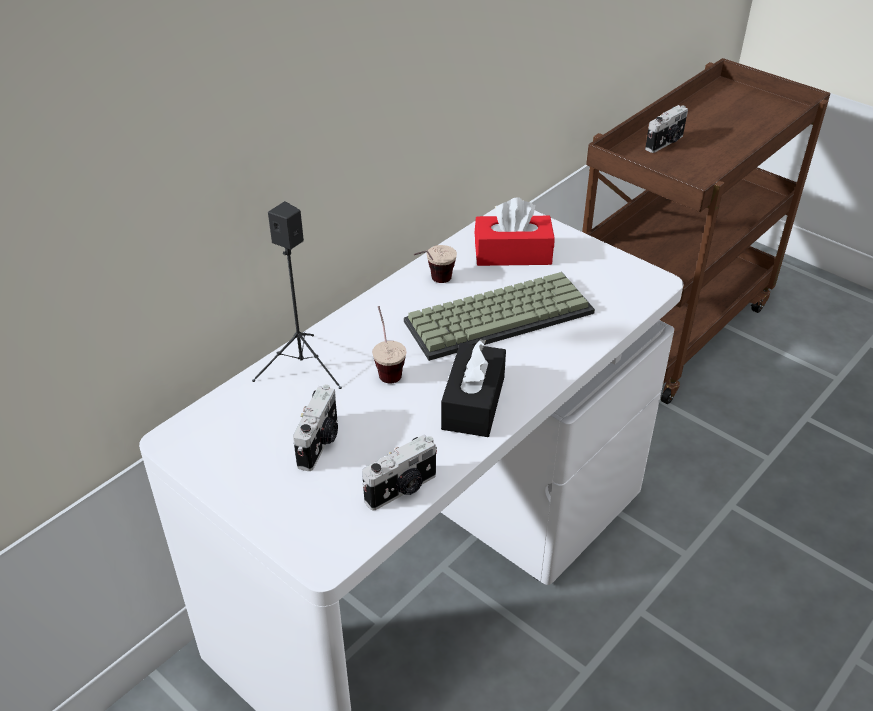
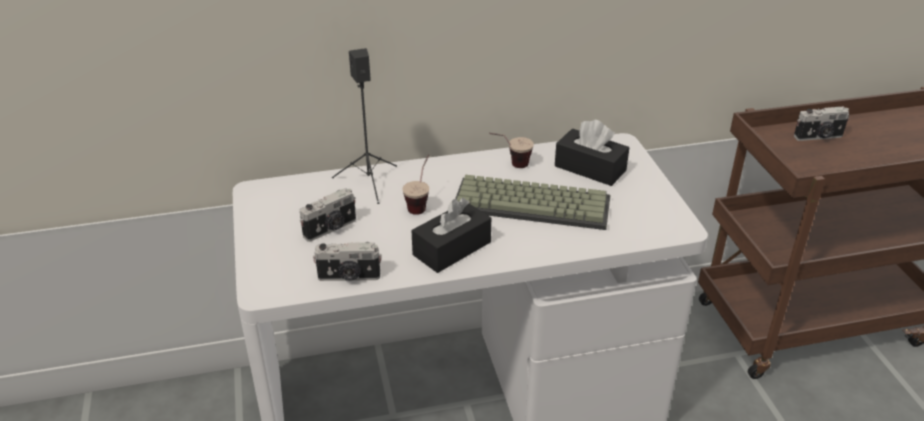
camera: 35 degrees right, 5 degrees down
red tissue box [475,198,555,266] -> black tissue box [555,120,629,186]

